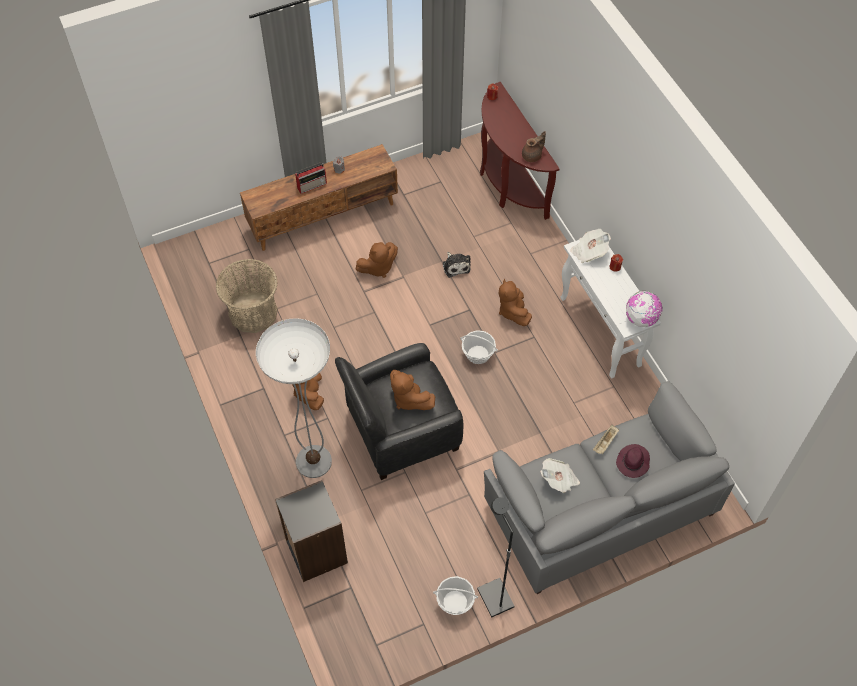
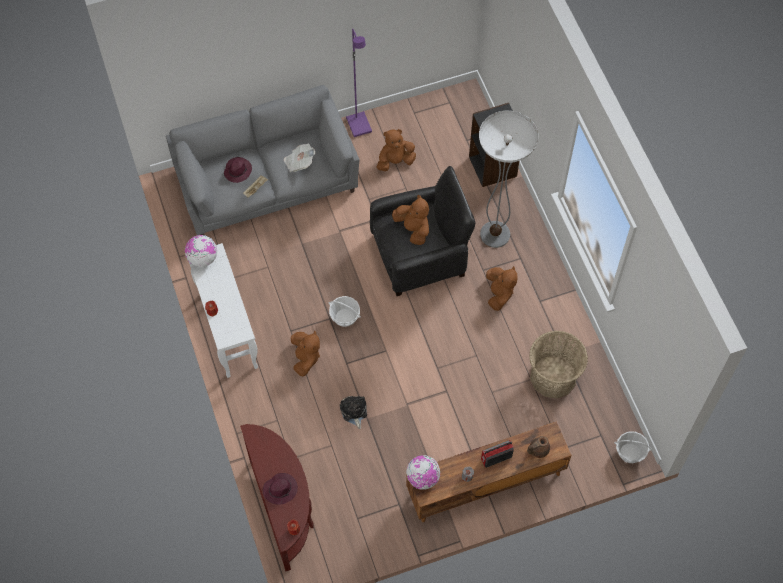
camera: 175 degrees left, 5 degrees up
brown plush toy [355,242,398,278] -> brown plush toy moved to [377,129,416,171]
basket [433,576,478,615] -> basket moved to [614,431,652,463]
black floor lamp [477,497,515,618] -> purple floor lamp [346,29,372,137]
brown teapot [522,131,546,162] -> brown teapot moved to [527,436,550,458]
newspaper [570,229,611,263] -> none
none -> purple hat [263,473,298,505]
none -> globe [406,455,440,490]

